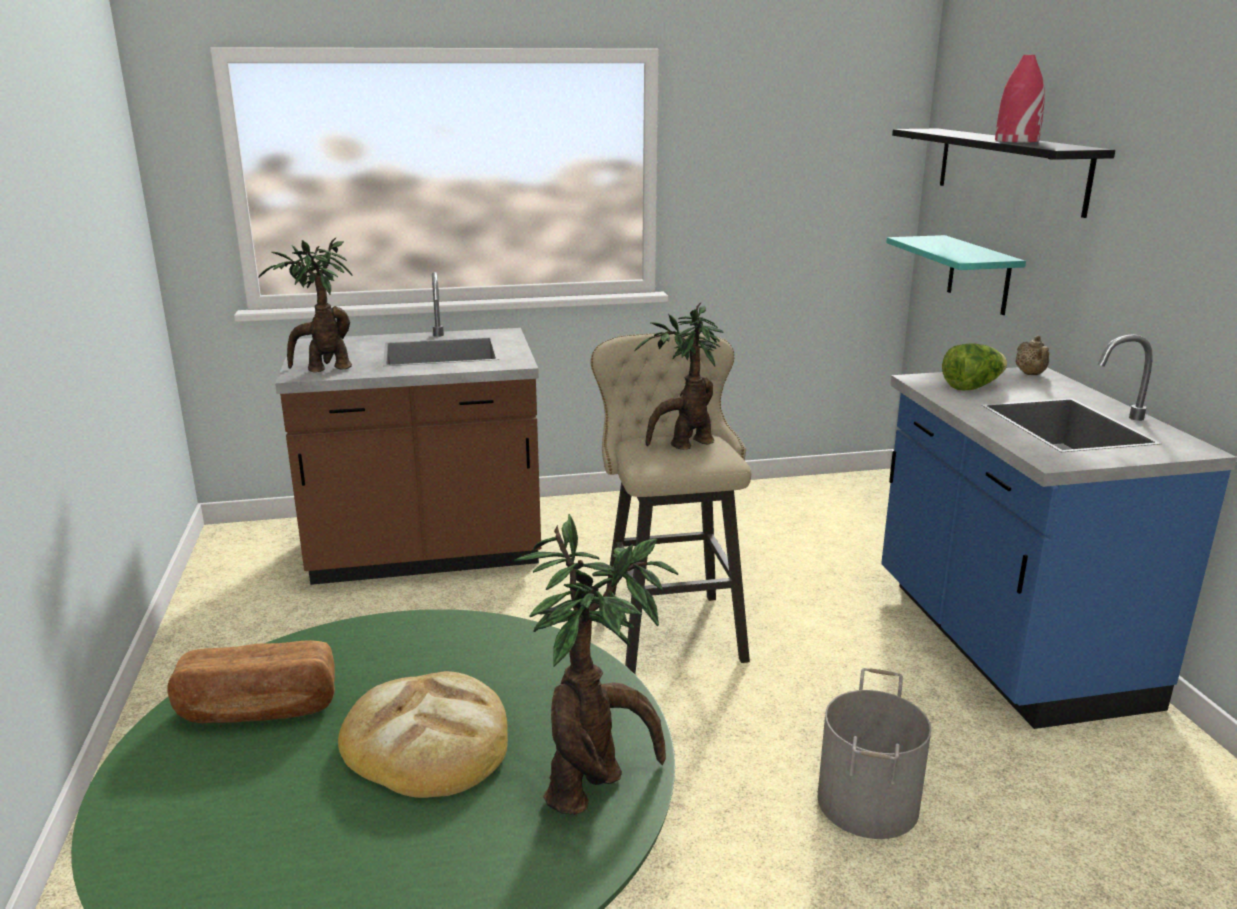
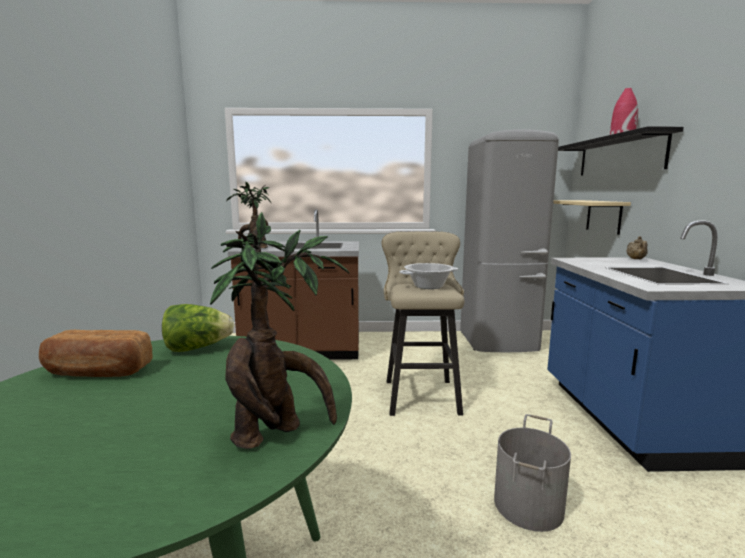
camera: 10 degrees right, 10 degrees down
bread [338,671,508,798] -> none
potted plant [634,303,724,450] -> cooking pot [399,263,458,289]
turquoise shelf [886,235,1026,315] -> beige shelf [553,200,631,235]
lettuce [942,343,1007,390] -> lettuce moved to [162,304,234,352]
none -> grey fridge [460,129,559,352]

